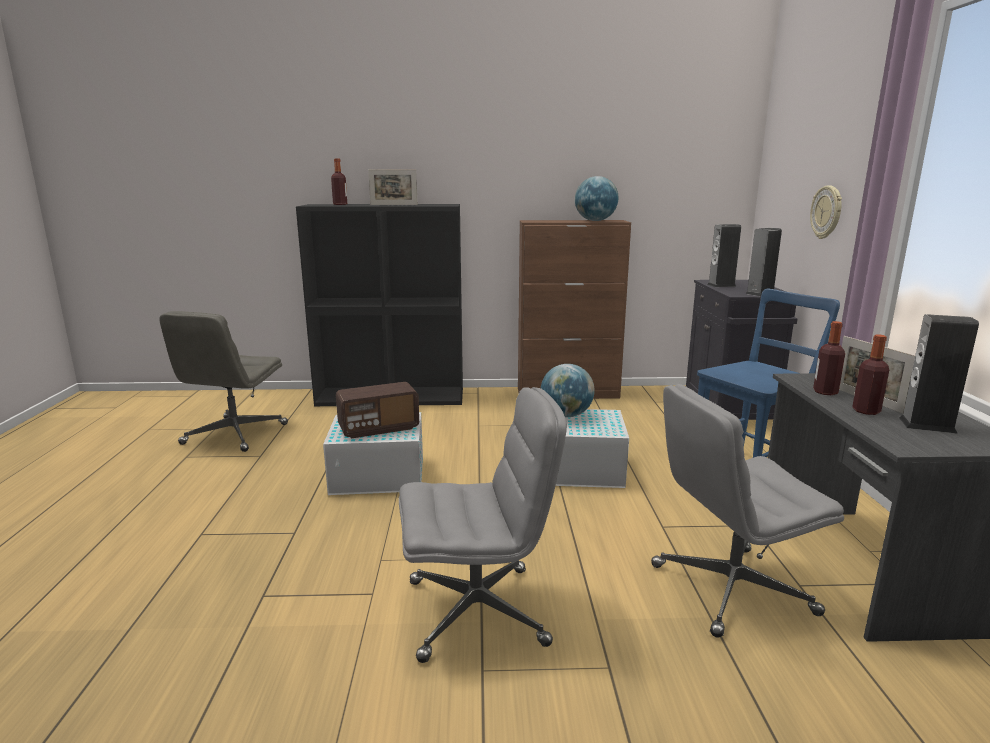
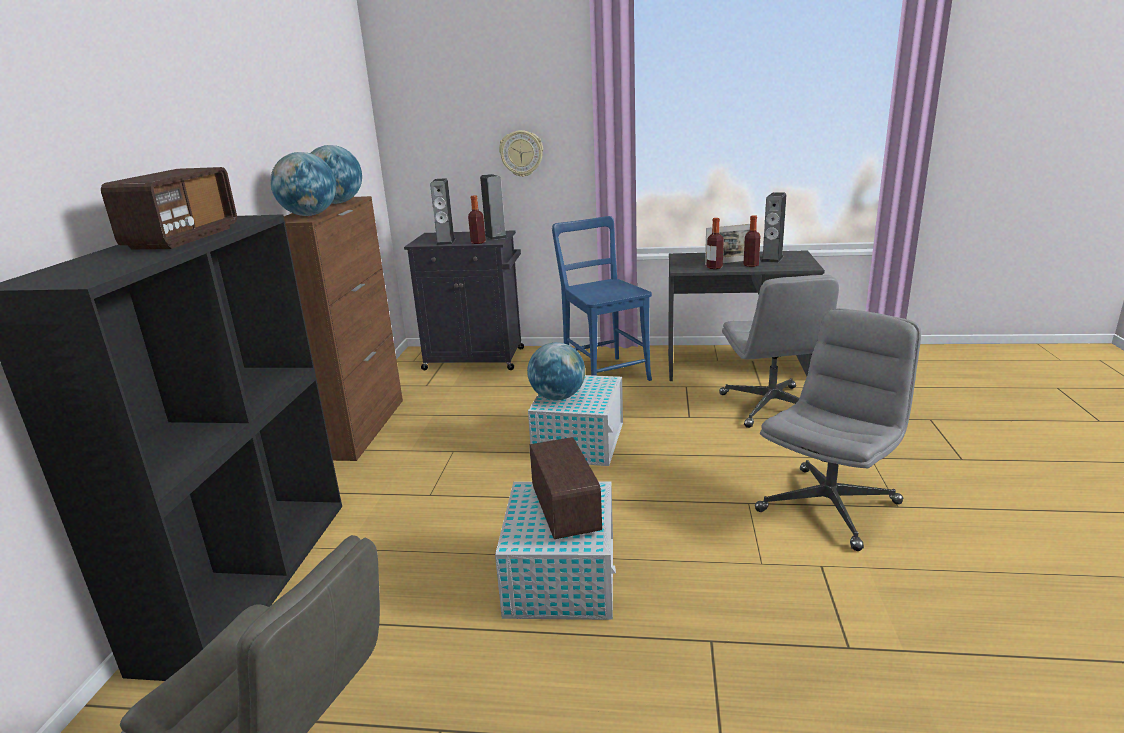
camera: 80 degrees left, 5 degrees up
bottle [331,158,347,205] -> bottle moved to [468,195,486,244]
picture frame [368,169,418,205] -> radio [101,167,237,250]
grey office chair [399,387,567,663] -> grey office chair turned 45 degrees clockwise [755,308,921,551]
none -> globe [270,152,336,216]

